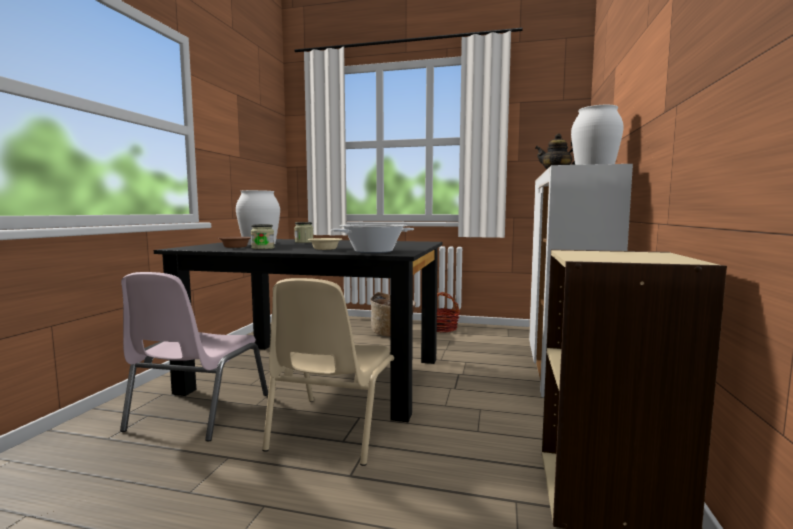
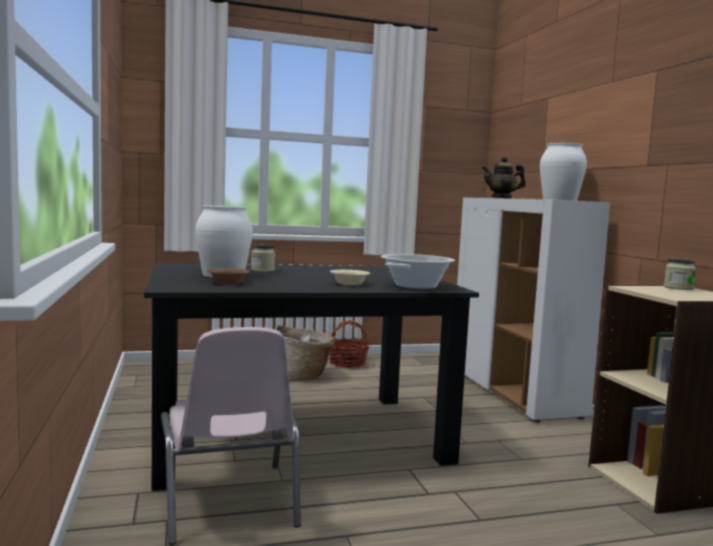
camera: 30 degrees left, 0 degrees up
jar [251,224,274,249] -> jar moved to [664,258,696,290]
beige chair [262,278,394,466] -> none

